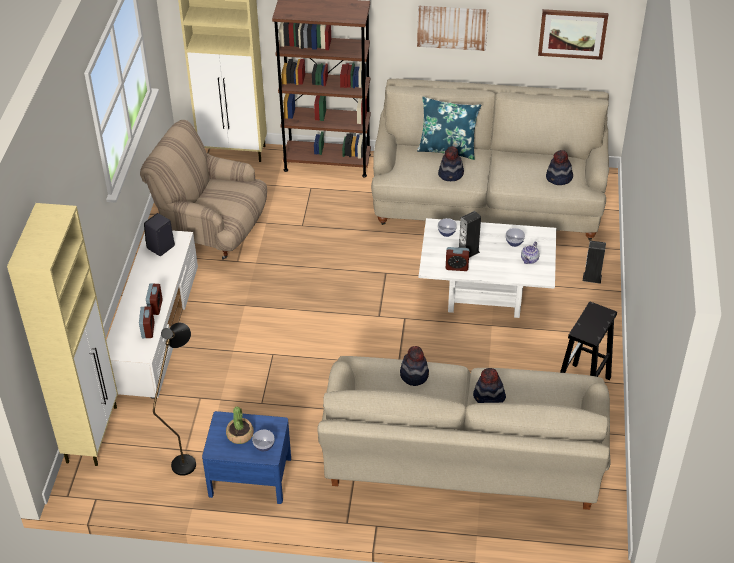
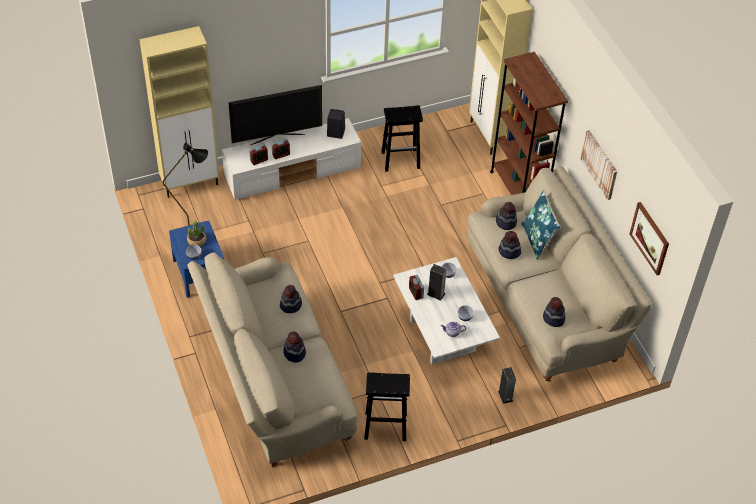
camera: 60 degrees right, 5 degrees up
beige armchair [140,120,267,260] -> black stool [381,105,423,172]
none -> television [229,85,322,145]
none -> hat [496,202,517,230]

